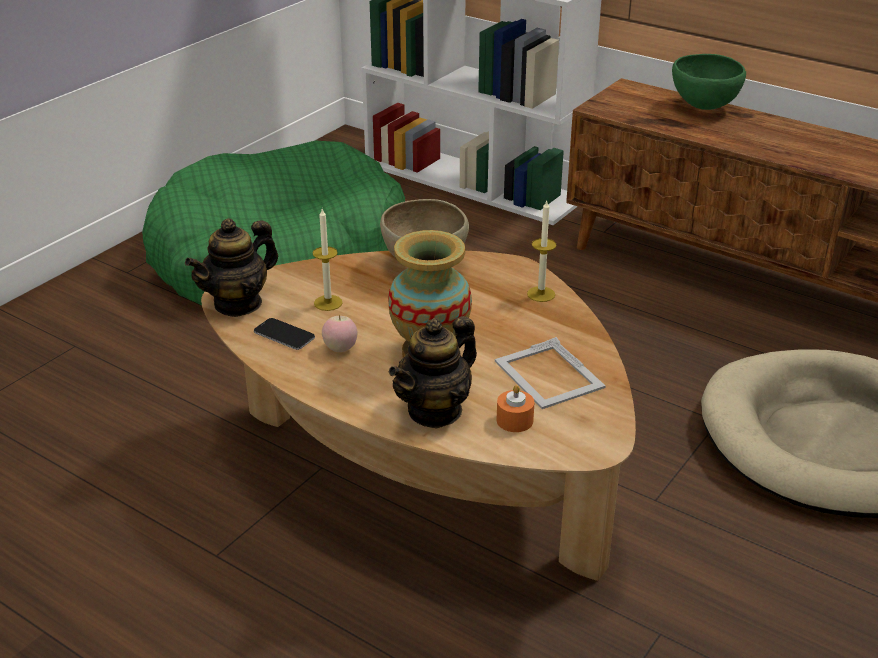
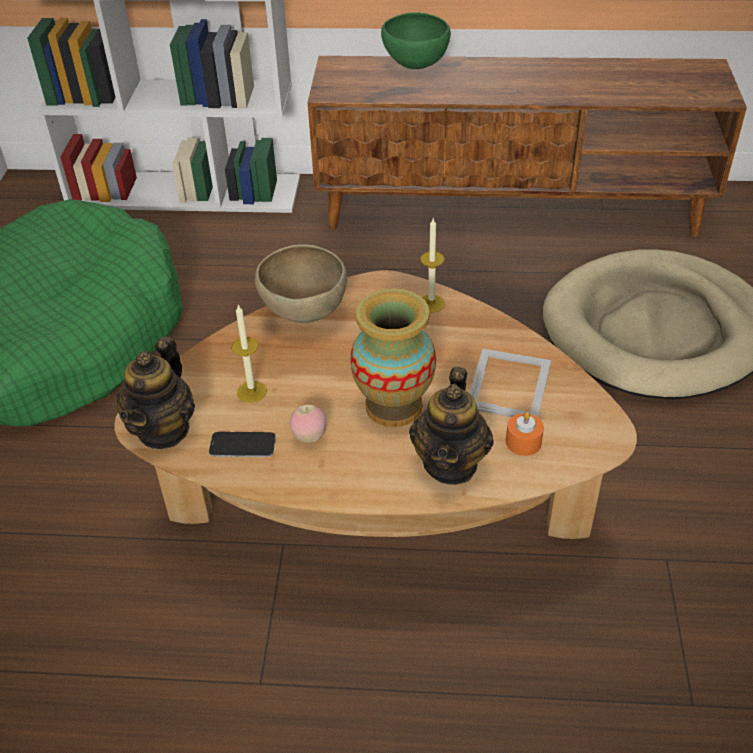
camera: 30 degrees left, 10 degrees up
picture frame [495,337,606,409] -> picture frame turned 105 degrees counterclockwise [469,349,551,417]

